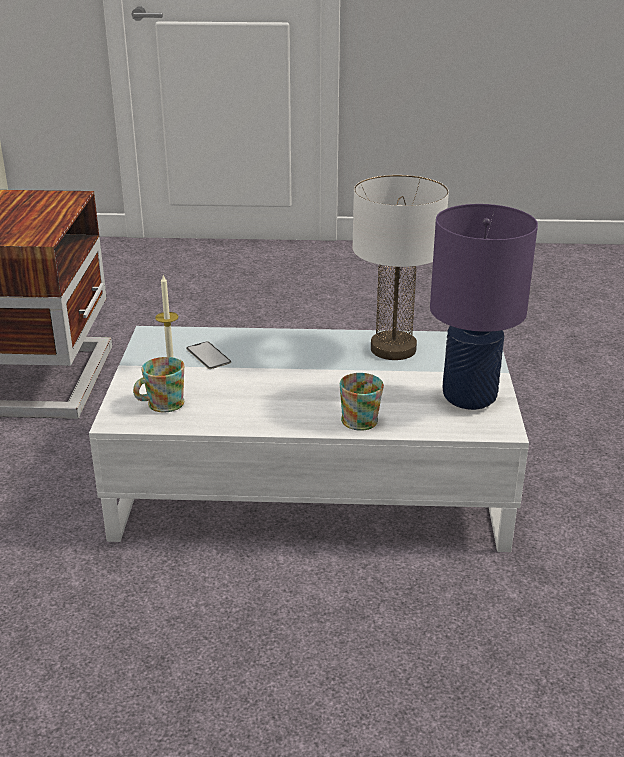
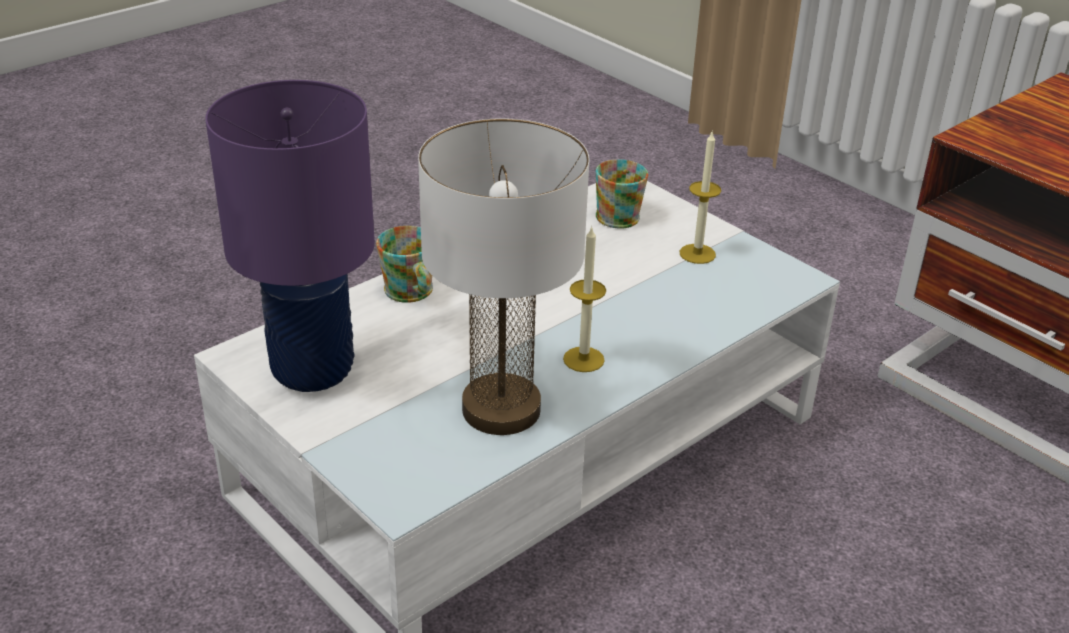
camera: 135 degrees right, 5 degrees up
phone [186,341,231,369] -> none
none -> candle [563,226,606,372]

